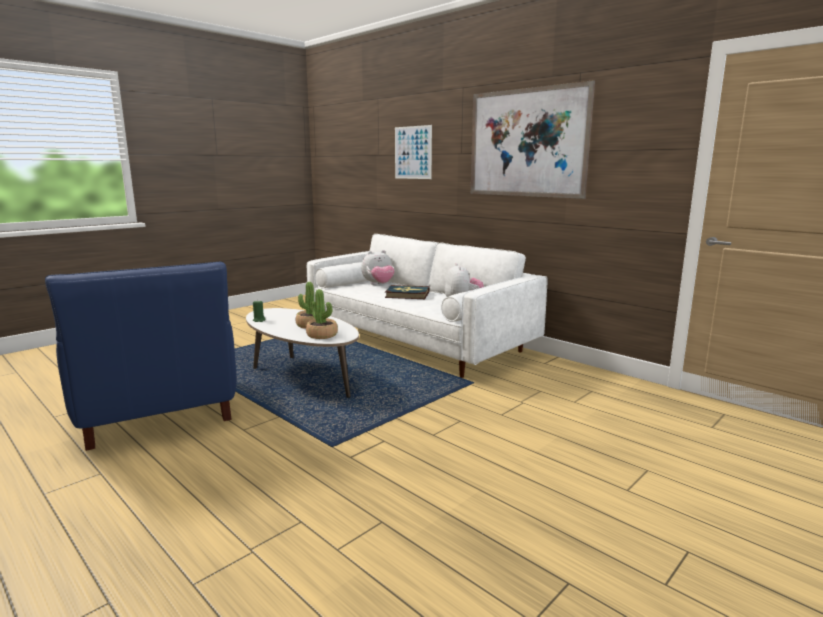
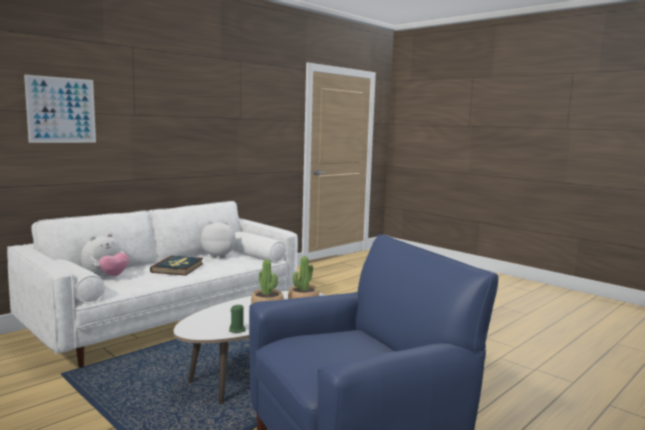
camera: 90 degrees left, 5 degrees down
plush toy [361,250,394,285] -> plush toy turned 60 degrees clockwise [81,233,129,278]
picture [471,80,595,199] -> none

